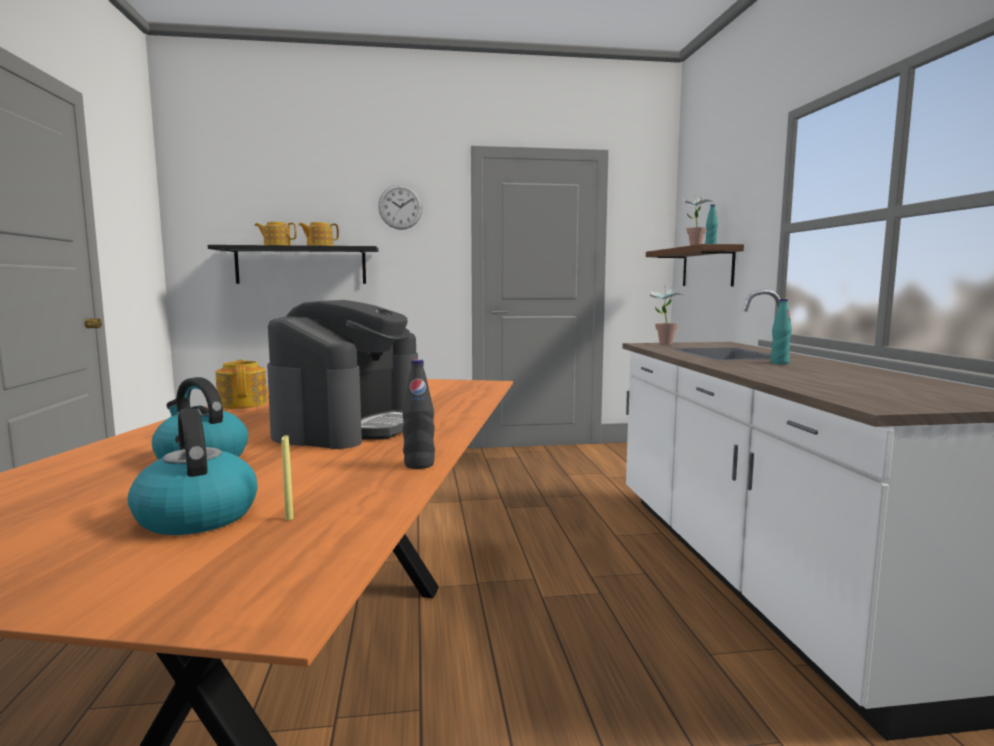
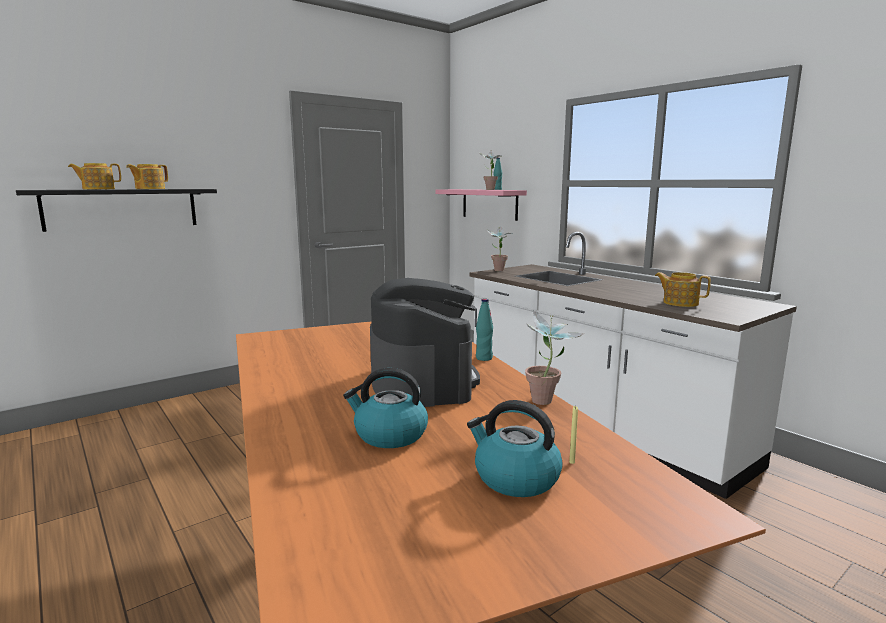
camera: 30 degrees left, 5 degrees up
teapot [216,360,268,409] -> teapot moved to [655,272,711,307]
wall clock [378,184,423,230] -> none
black bottle [402,359,435,469] -> potted plant [525,311,583,405]
brown shelf [646,244,744,286] -> pink shelf [435,189,527,221]
turquoise bottle [770,299,792,364] -> turquoise bottle moved to [476,299,493,361]

